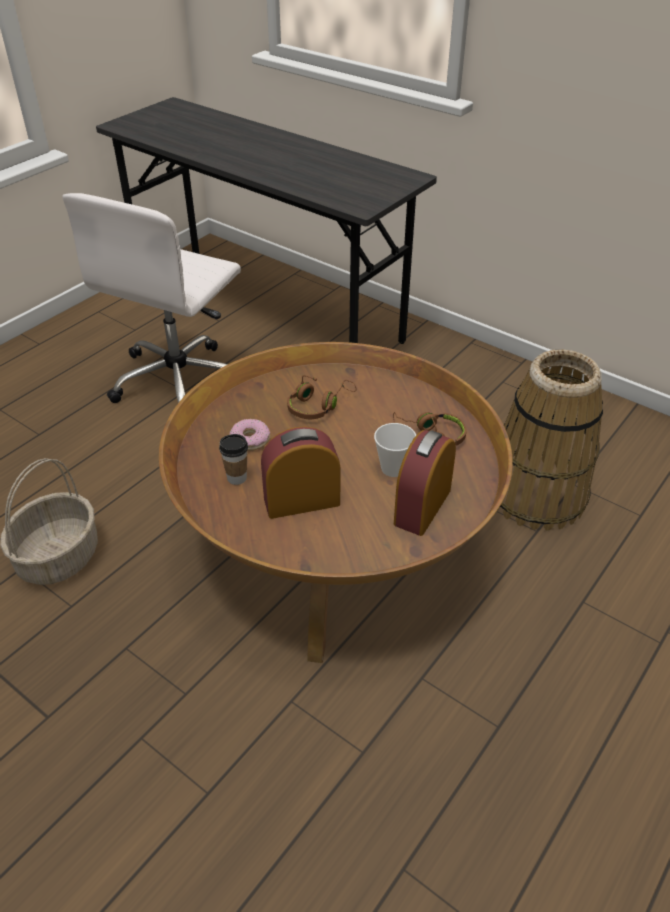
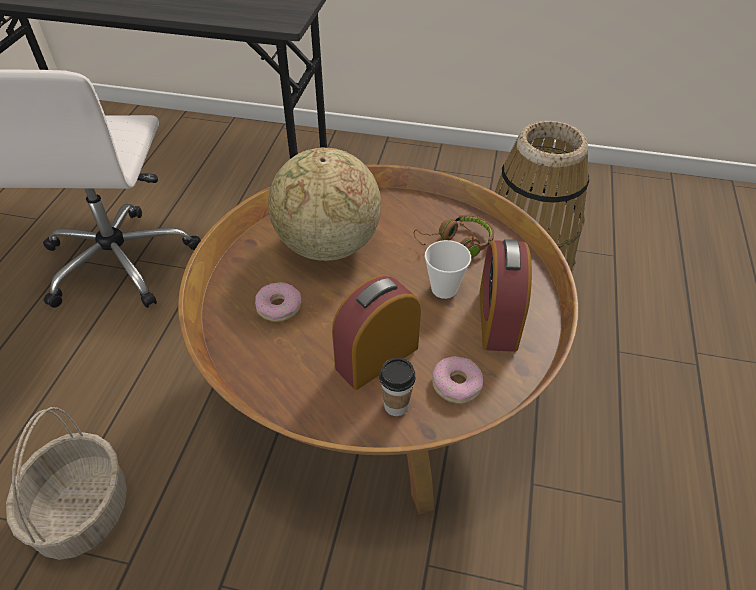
camera: 25 degrees left, 5 degrees up
cup [219,434,248,485] -> cup moved to [379,358,416,416]
brown headphones [287,375,356,419] -> globe [268,147,381,261]
none -> donut [432,356,483,403]

